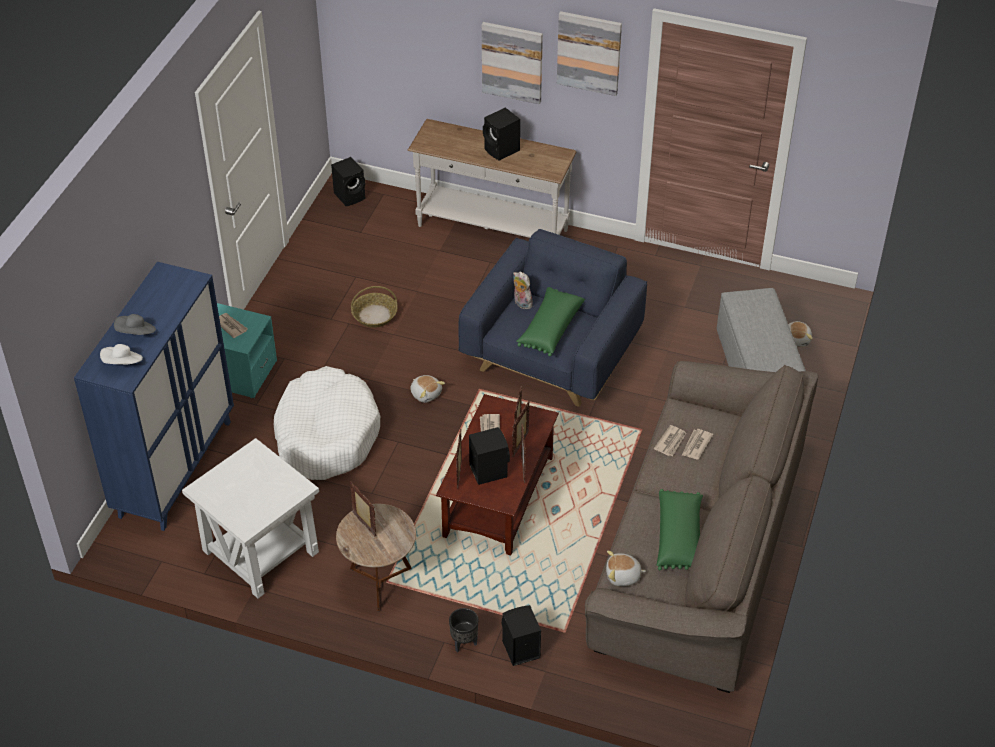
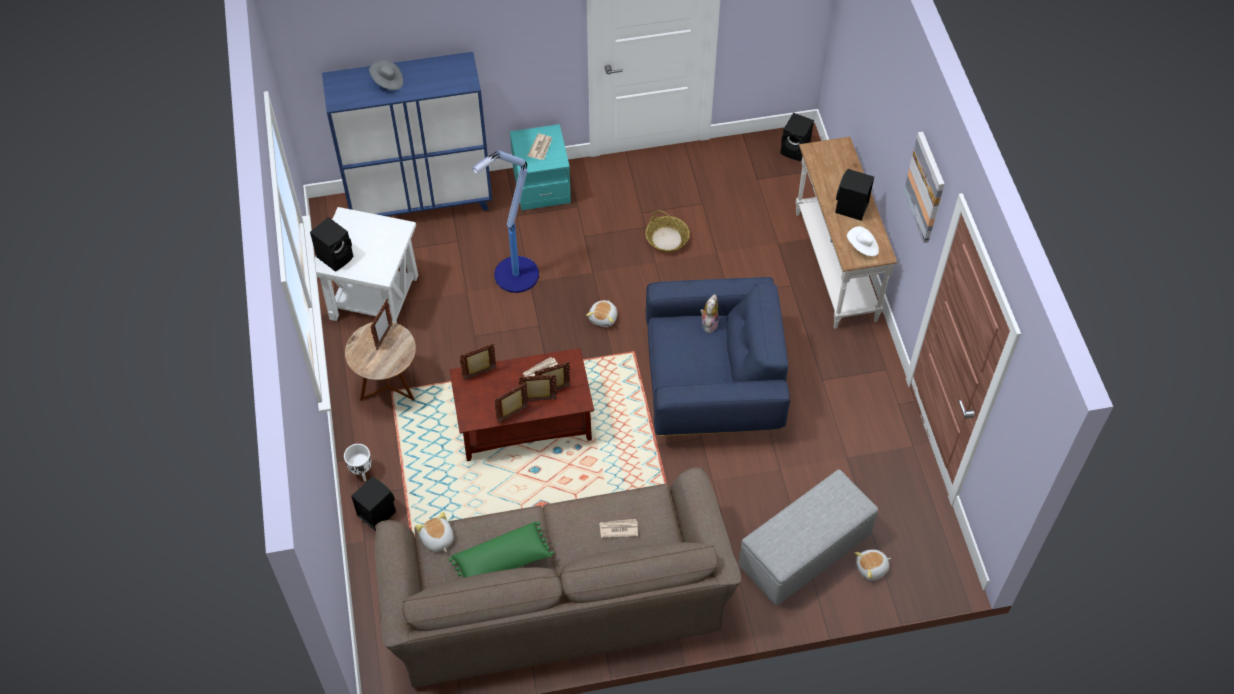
camera: 60 degrees right, 10 degrees up
white hat [100,344,143,364] -> white hat moved to [847,226,879,256]
white dog bed [273,366,380,480] -> floor lamp [472,150,539,293]
black planter [449,608,478,652] -> white planter [344,444,372,482]
black speaker [469,427,510,485] -> black speaker moved to [310,217,354,272]
picture [482,22,543,104] -> none
green pillow [516,287,585,356] -> none
newspaper [654,425,686,456] -> none

